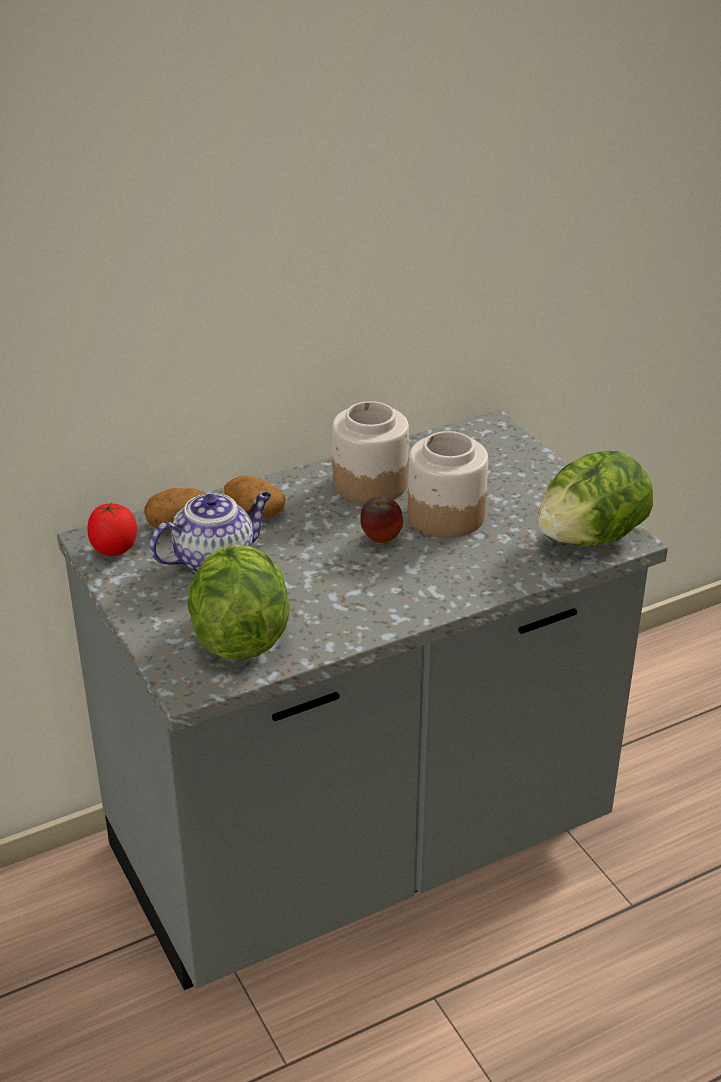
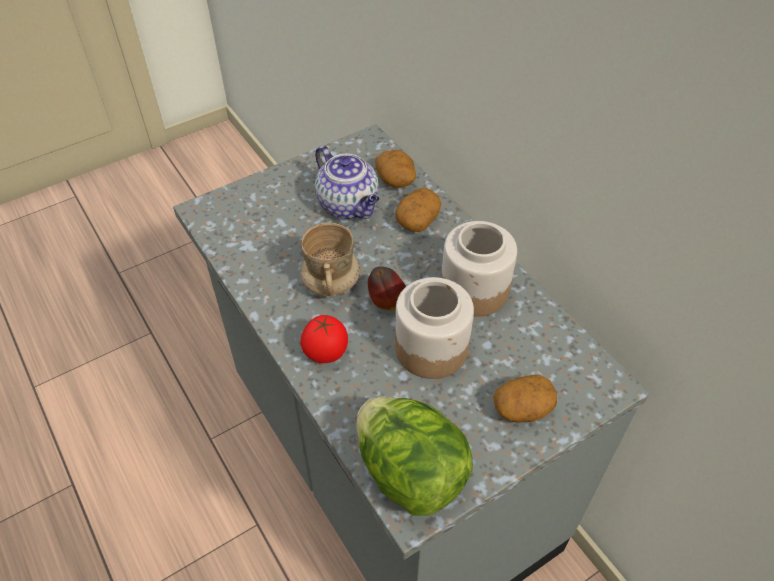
camera: 85 degrees right, 15 degrees up
tomato [88,502,137,556] -> tomato moved to [300,315,348,363]
lettuce [187,545,290,660] -> none
none -> beige mug [300,222,360,297]
none -> potato [493,375,557,423]

